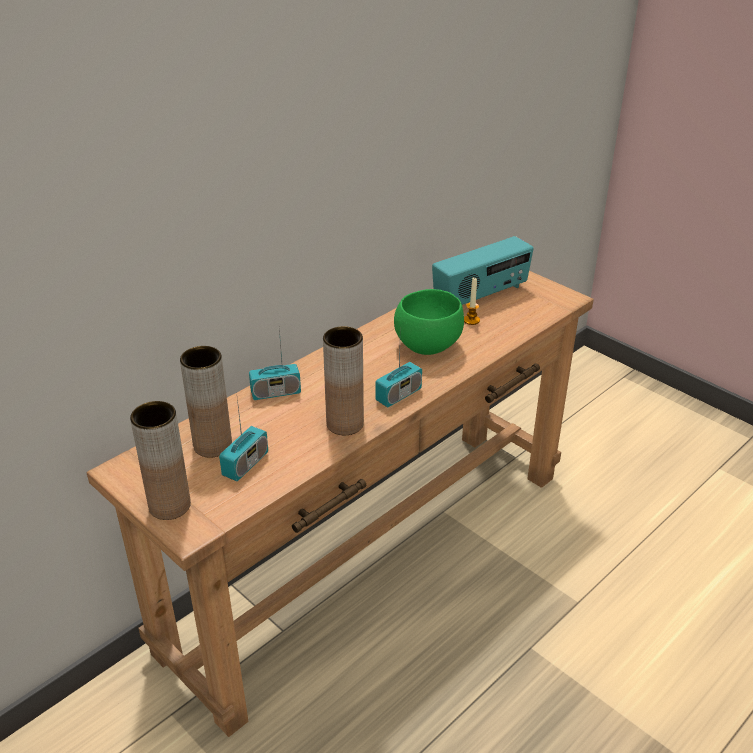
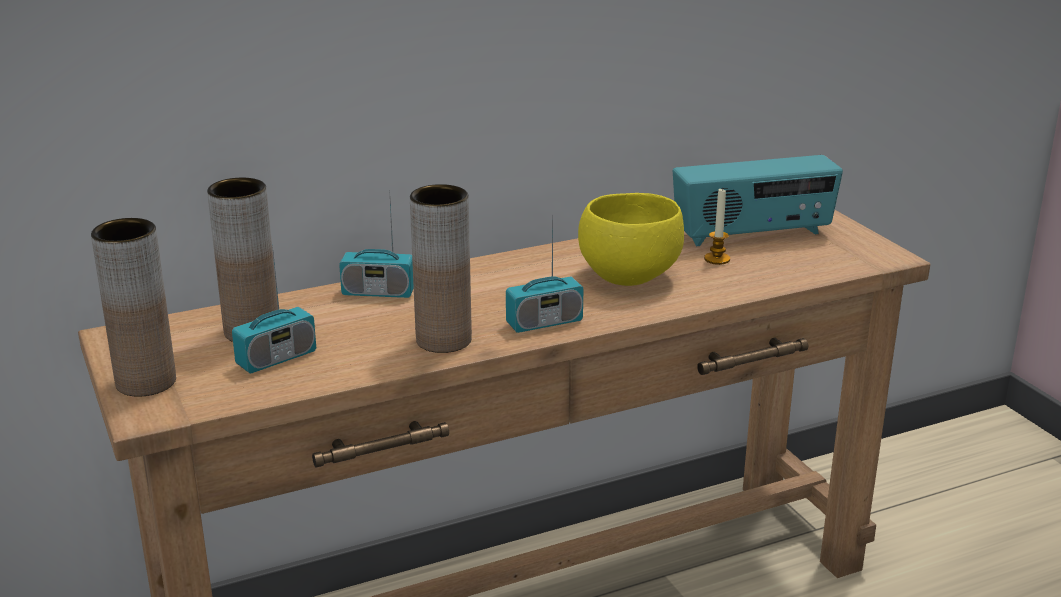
camera: 20 degrees right, 10 degrees down
green bowl [394,289,464,355] -> yellow bowl [578,193,684,286]

